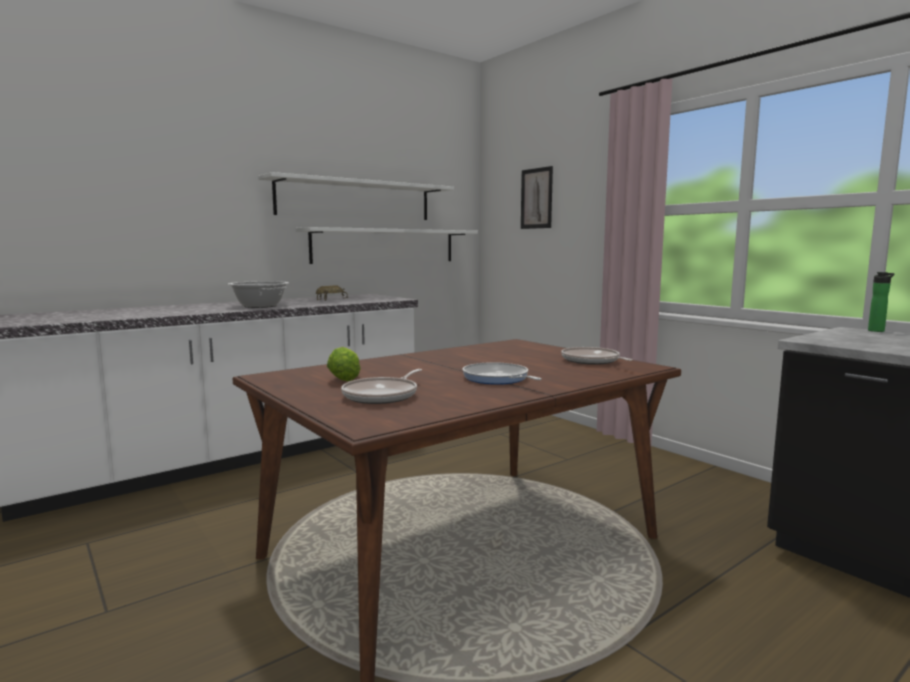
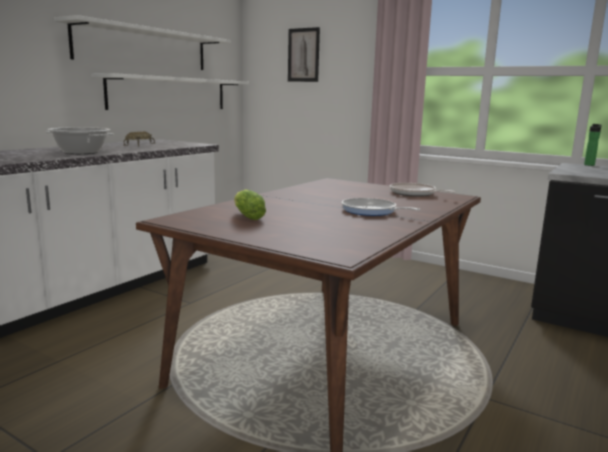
camera: 20 degrees left, 5 degrees up
frying pan [341,369,422,404] -> none

